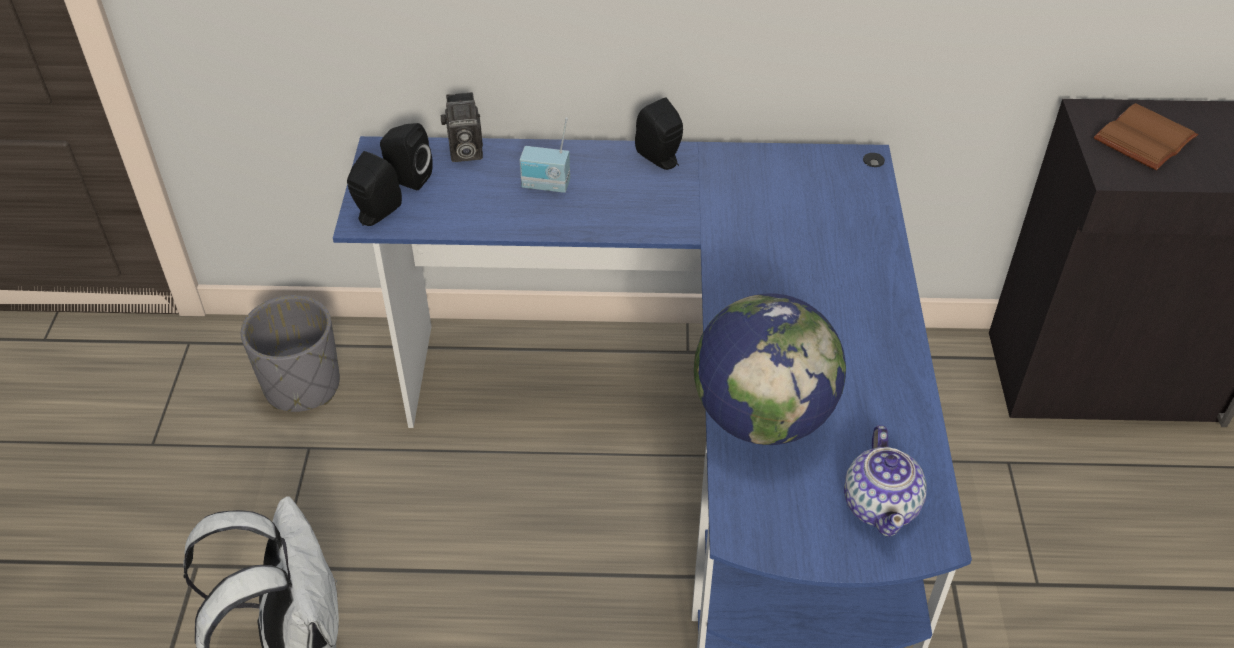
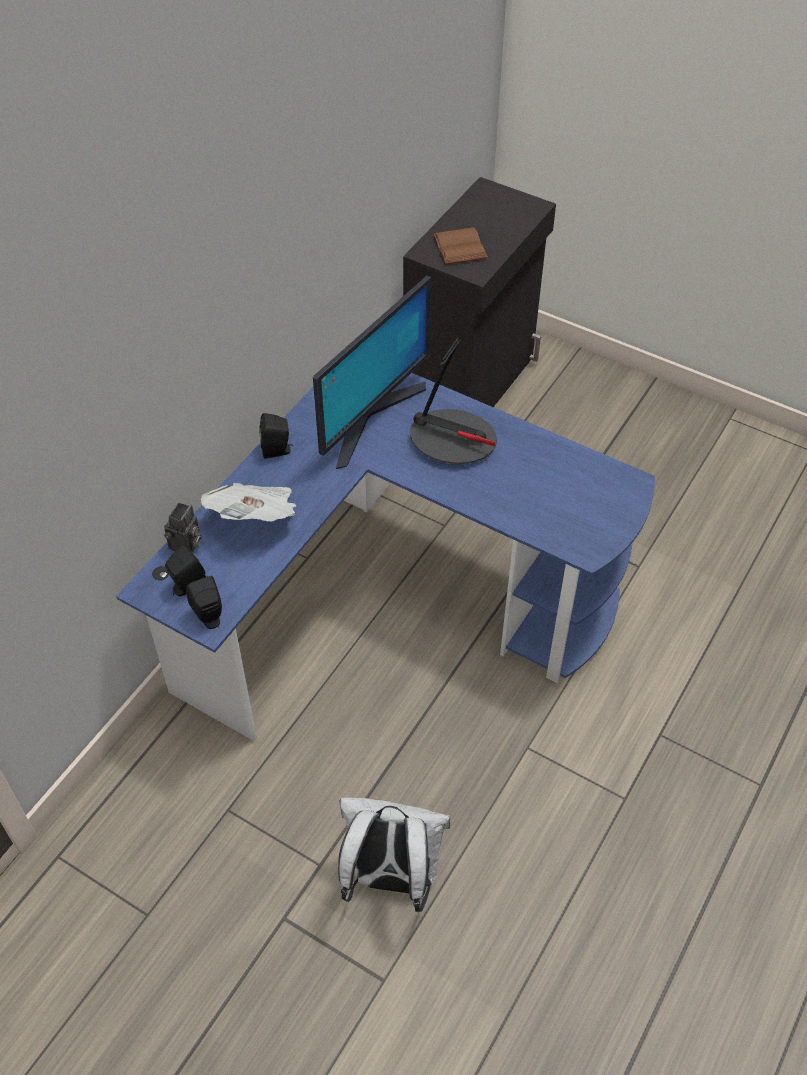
camera: 60 degrees left, 5 degrees up
grey planter [241,295,340,412] -> none
radio [520,118,570,193] -> newspaper [201,483,296,521]
globe [694,293,846,445] -> none
teapot [844,425,927,537] -> none
none -> monitor [313,276,432,469]
none -> table lamp [410,338,497,464]

